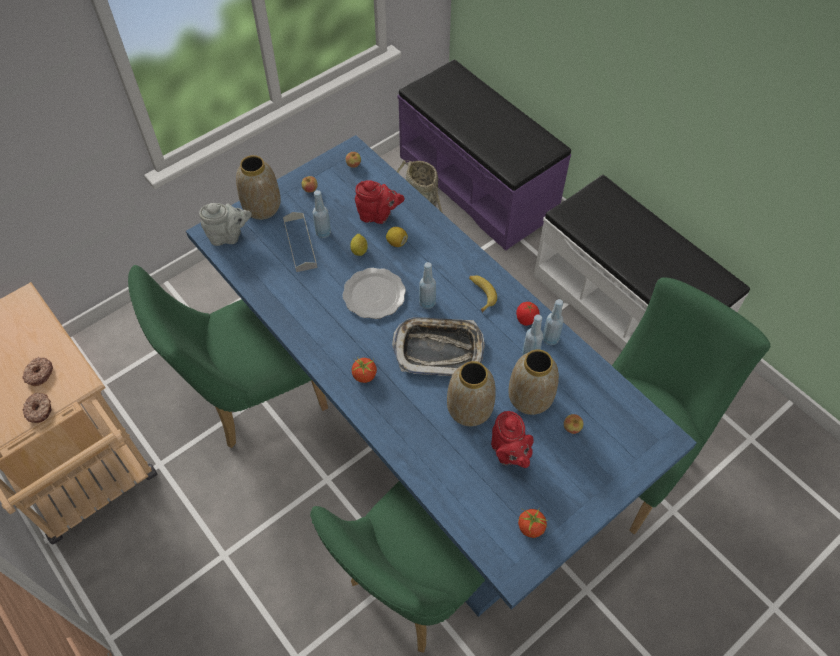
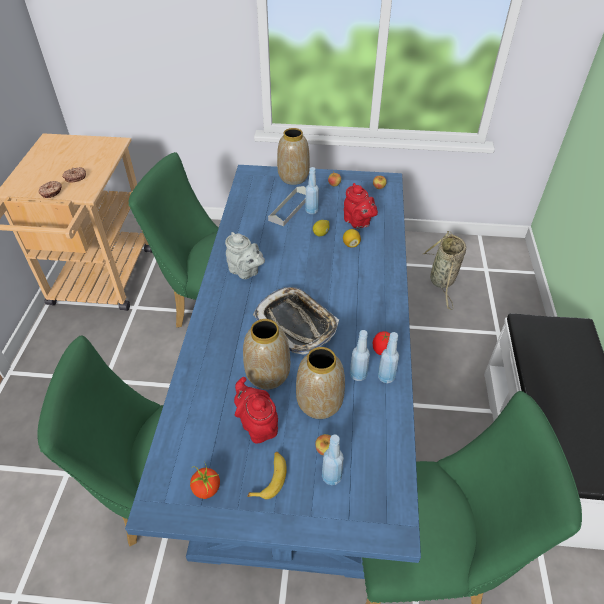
camera: 45 degrees right, 10 degrees down
grey teapot [199,203,252,246] -> grey teapot moved to [225,232,265,279]
plate [342,268,406,319] -> none
tomato [352,358,377,383] -> none
purple bench [398,59,571,251] -> none
blue bottle [419,262,436,309] -> blue bottle moved to [322,434,344,485]
banana [469,275,497,312] -> banana moved to [247,452,287,499]
red teapot [491,411,534,468] -> red teapot turned 120 degrees clockwise [234,377,278,443]

